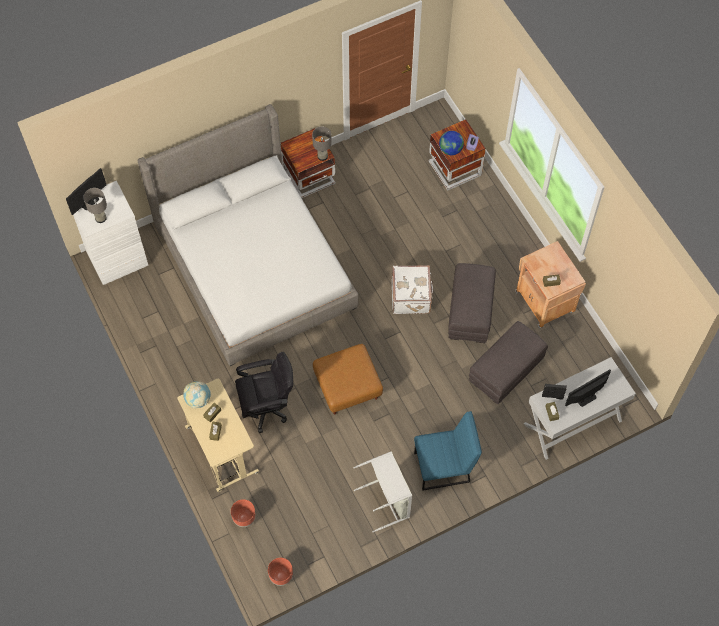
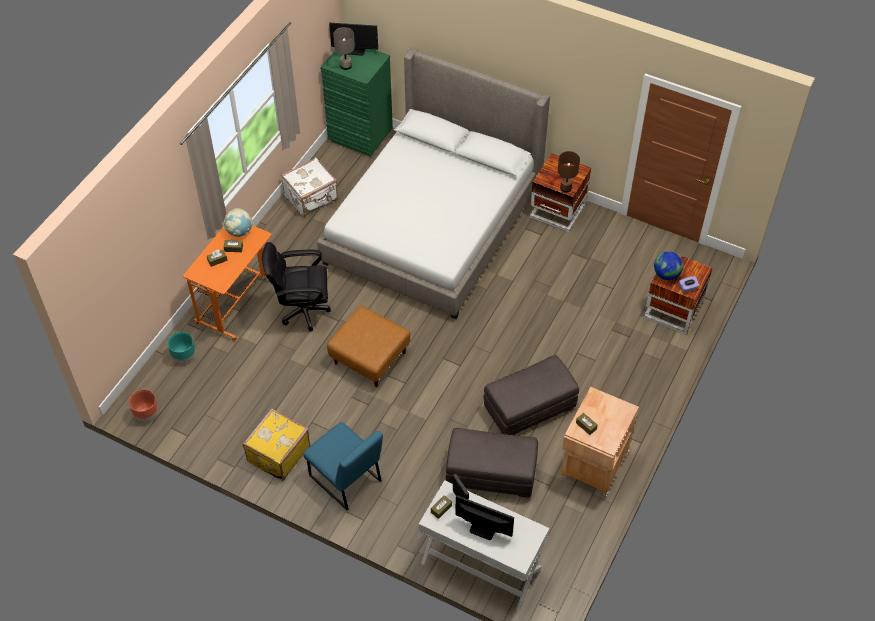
camera: 55 degrees right, 10 degrees down
white dresser [73,181,148,285] -> green dresser [320,49,393,157]
beige desk [177,379,259,492] -> orange desk [183,225,271,341]
brown planter [231,499,256,527] -> turquoise planter [167,332,195,363]
black office chair [235,352,293,433] -> black office chair turned 135 degrees clockwise [262,242,331,331]
grey table lamp [312,127,332,161] -> brown table lamp [558,151,580,193]
grey laundry basket [353,451,412,532] -> yellow suitcase [243,408,310,481]
white suitcase [392,265,433,314] -> white suitcase moved to [281,157,338,217]

